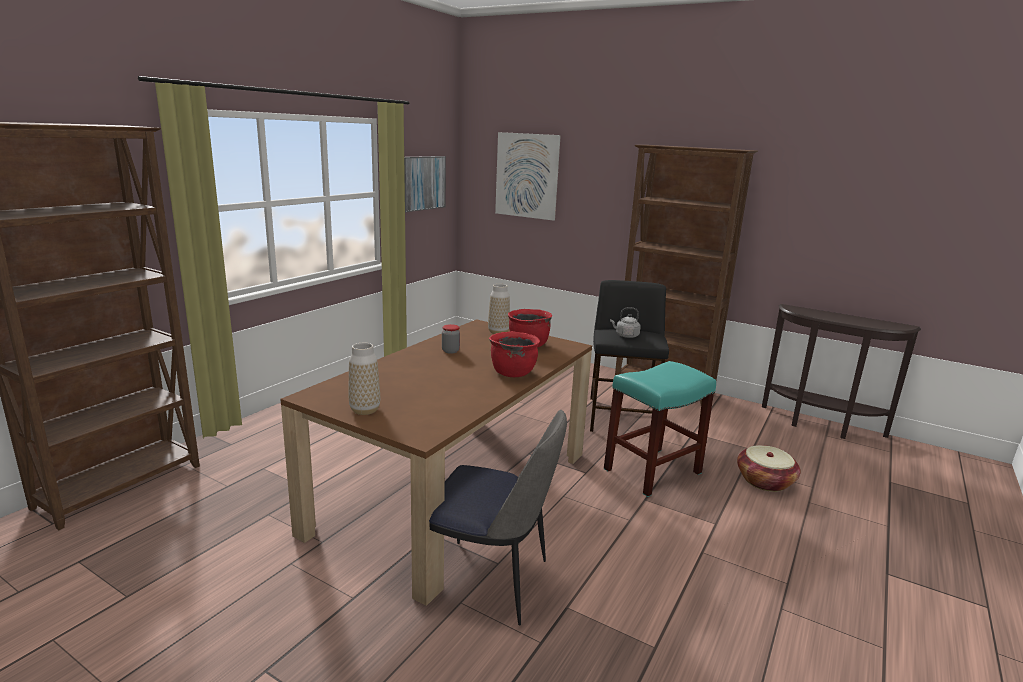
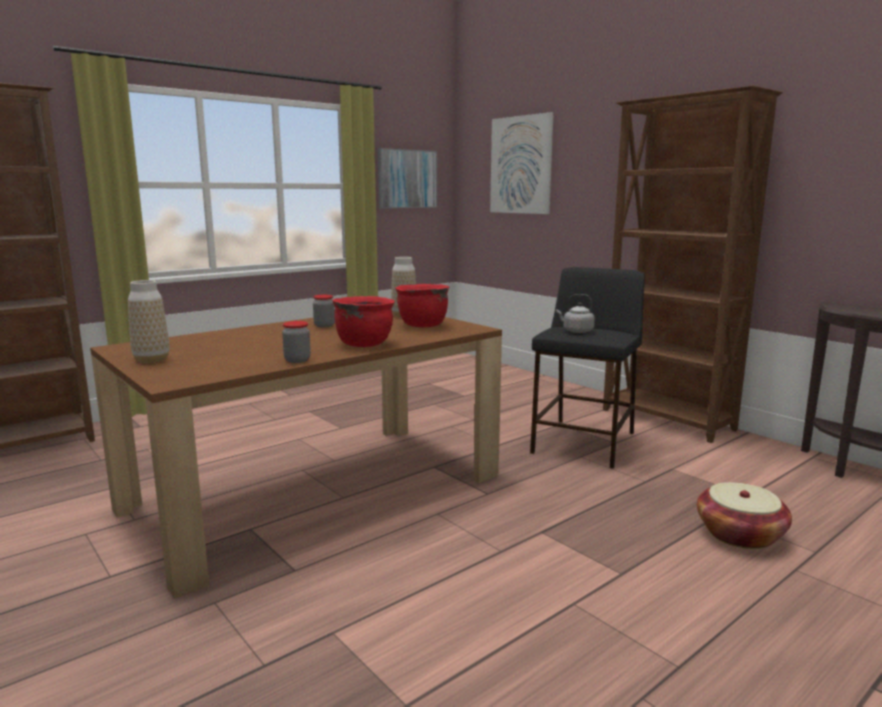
camera: 20 degrees right, 5 degrees down
chair [429,410,567,625] -> none
turquoise stool [604,361,716,497] -> none
none -> jar [282,321,311,363]

